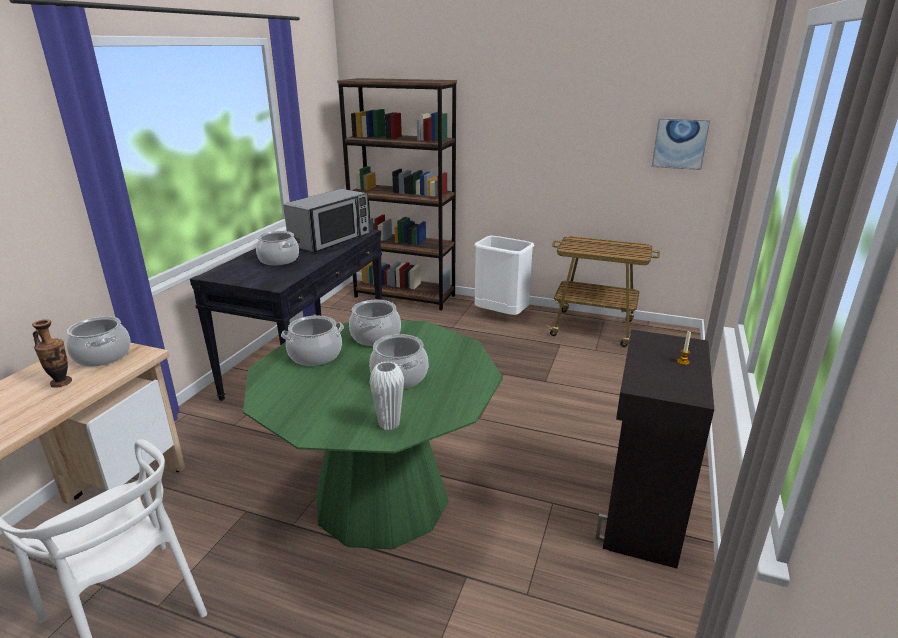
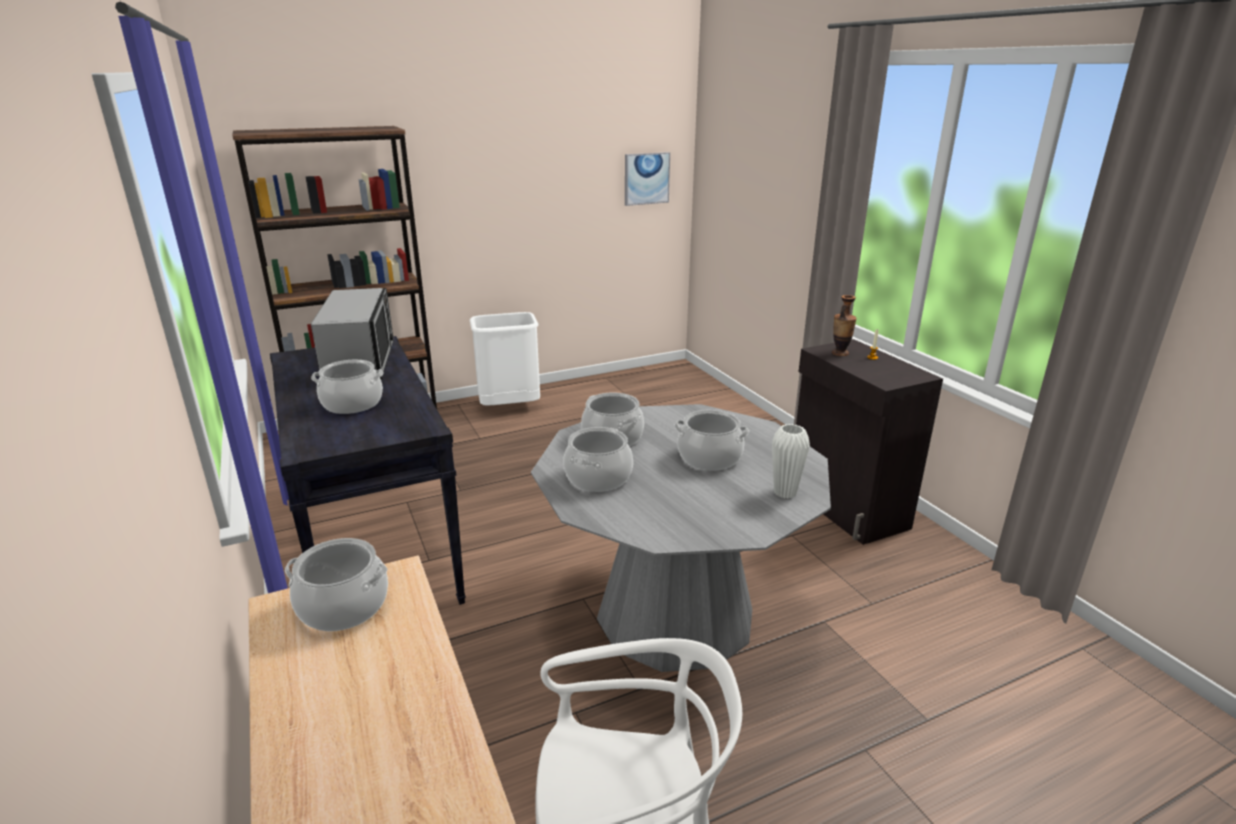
camera: 45 degrees left, 0 degrees up
vase [32,319,72,388] -> vase moved to [832,295,857,356]
green dining table [243,320,503,550] -> grey dining table [531,404,831,672]
cart [546,236,660,347] -> none

